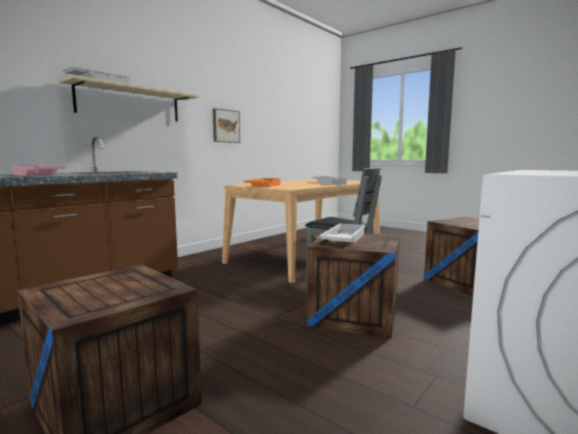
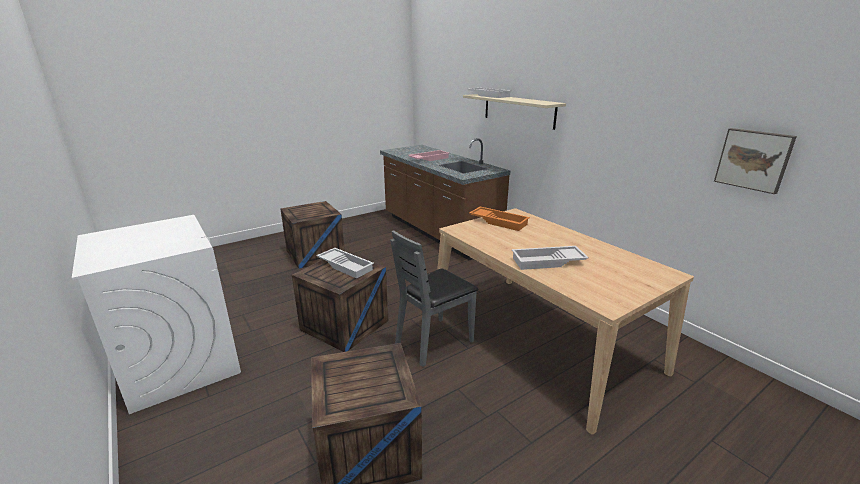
camera: 105 degrees right, 15 degrees up
picture [213,108,240,143] -> picture moved to [714,128,797,194]

